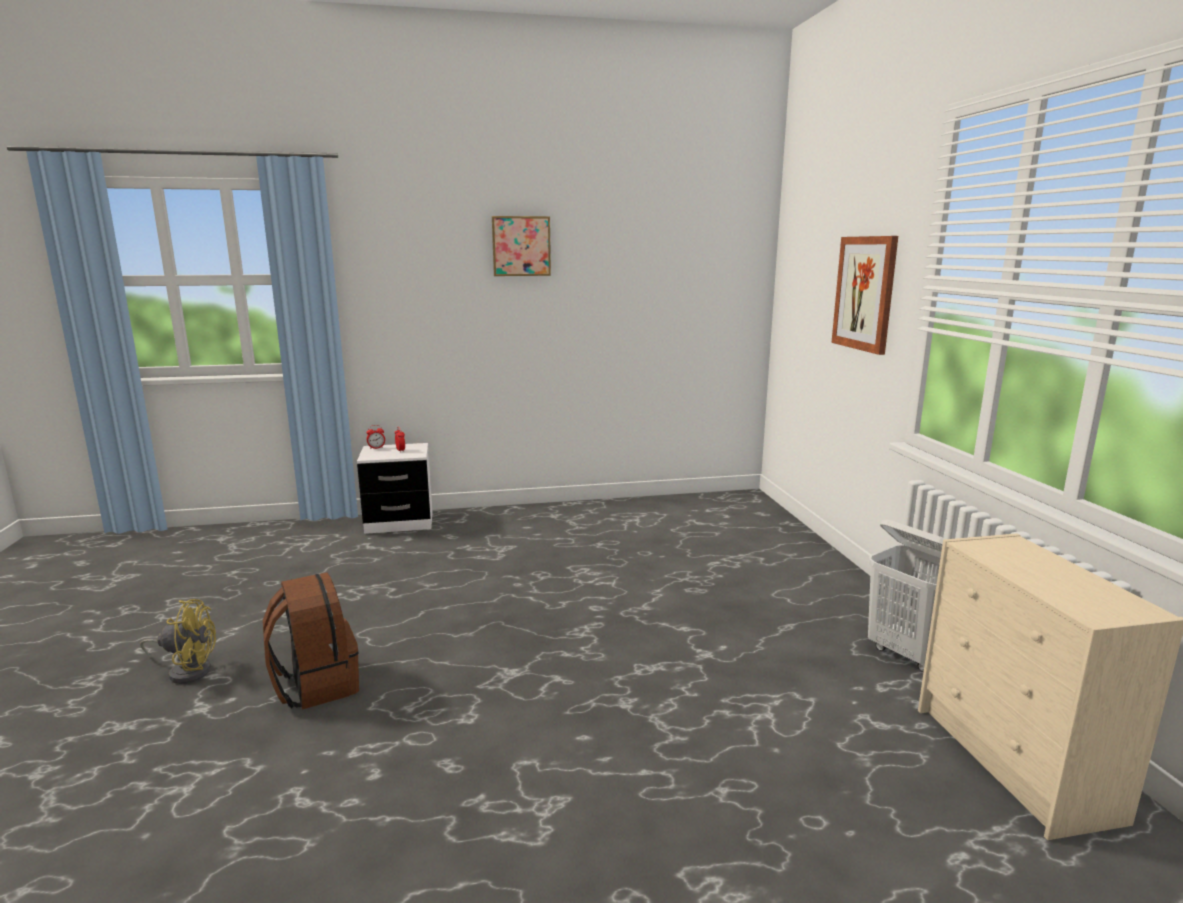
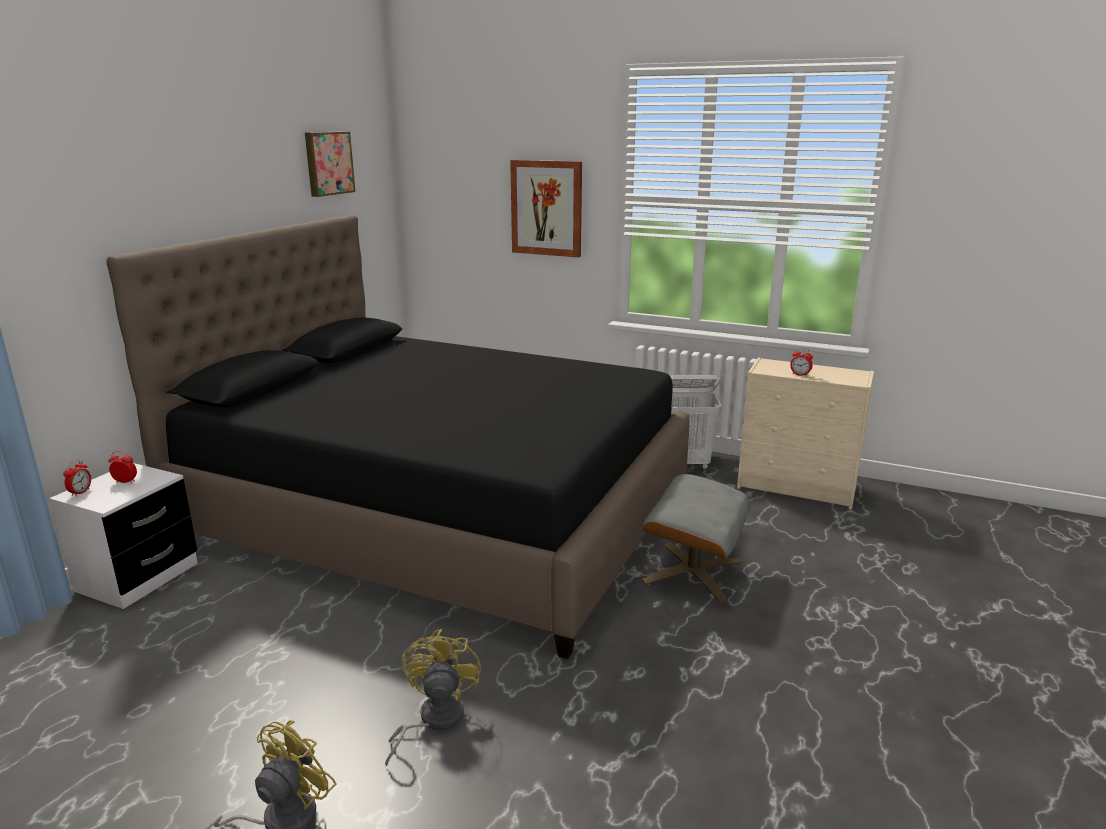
camera: 55 degrees left, 5 degrees up
brown backpack [263,572,359,710] -> yellow fan [385,629,481,767]
picture [492,216,551,276] -> picture moved to [305,131,355,197]
none -> black bed [106,215,690,659]
none -> grey ottoman [642,474,750,603]
none -> alarm clock [790,348,813,377]

